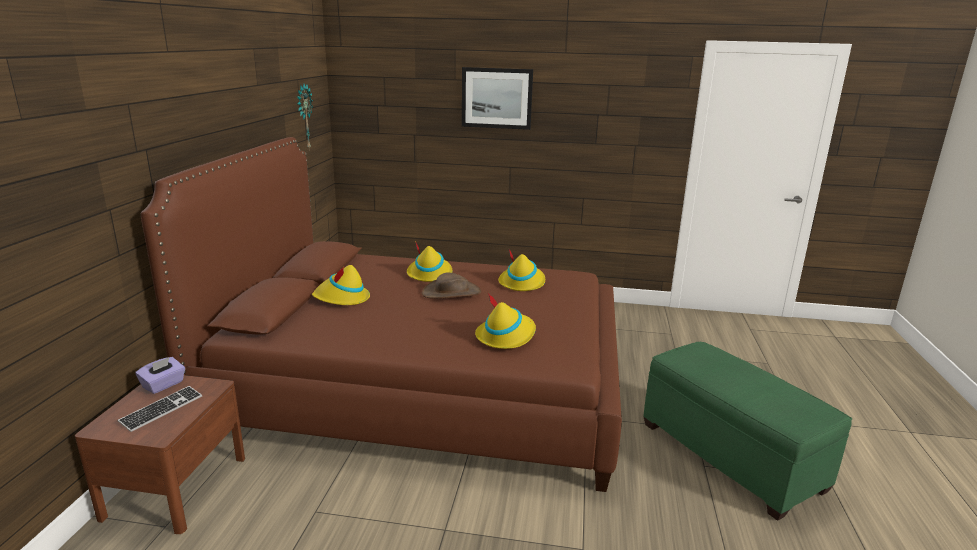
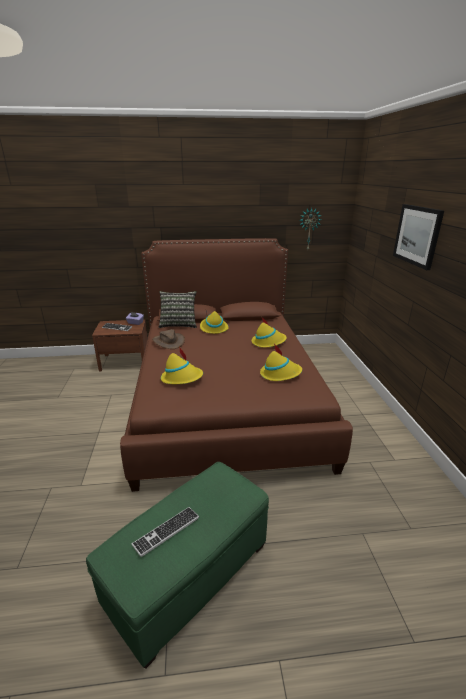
camera: 75 degrees right, 5 degrees up
brown hat [422,273,482,299] -> brown hat moved to [152,329,185,349]
none -> keyboard [132,507,199,557]
none -> pillow [159,291,197,328]

